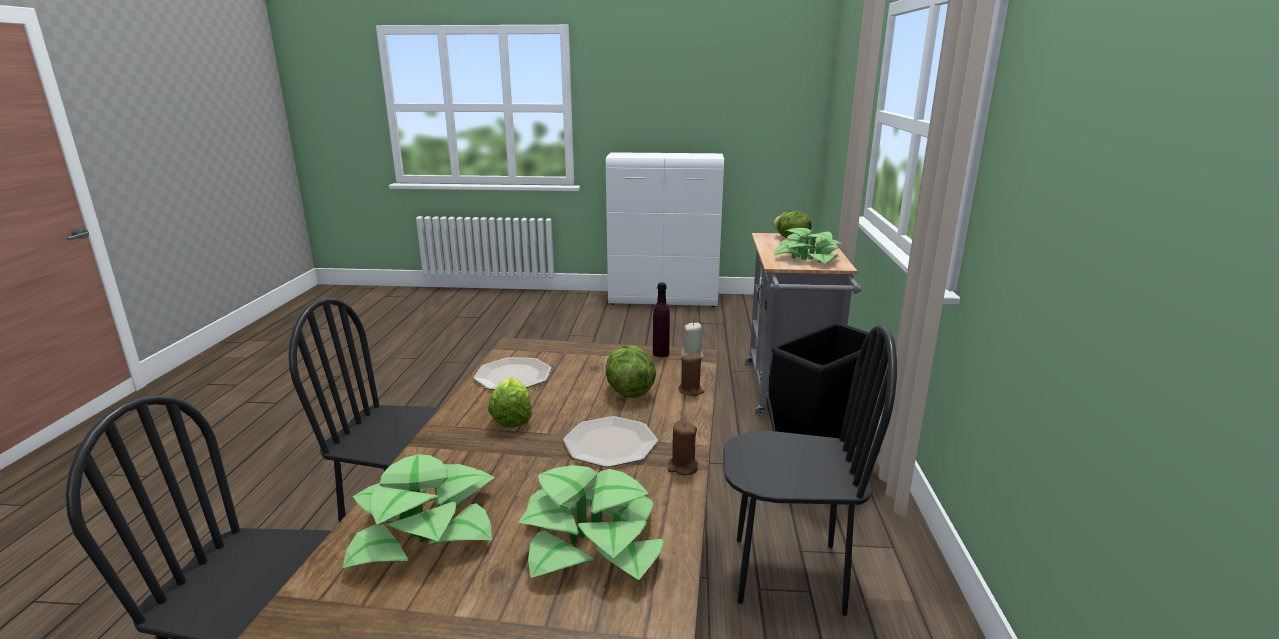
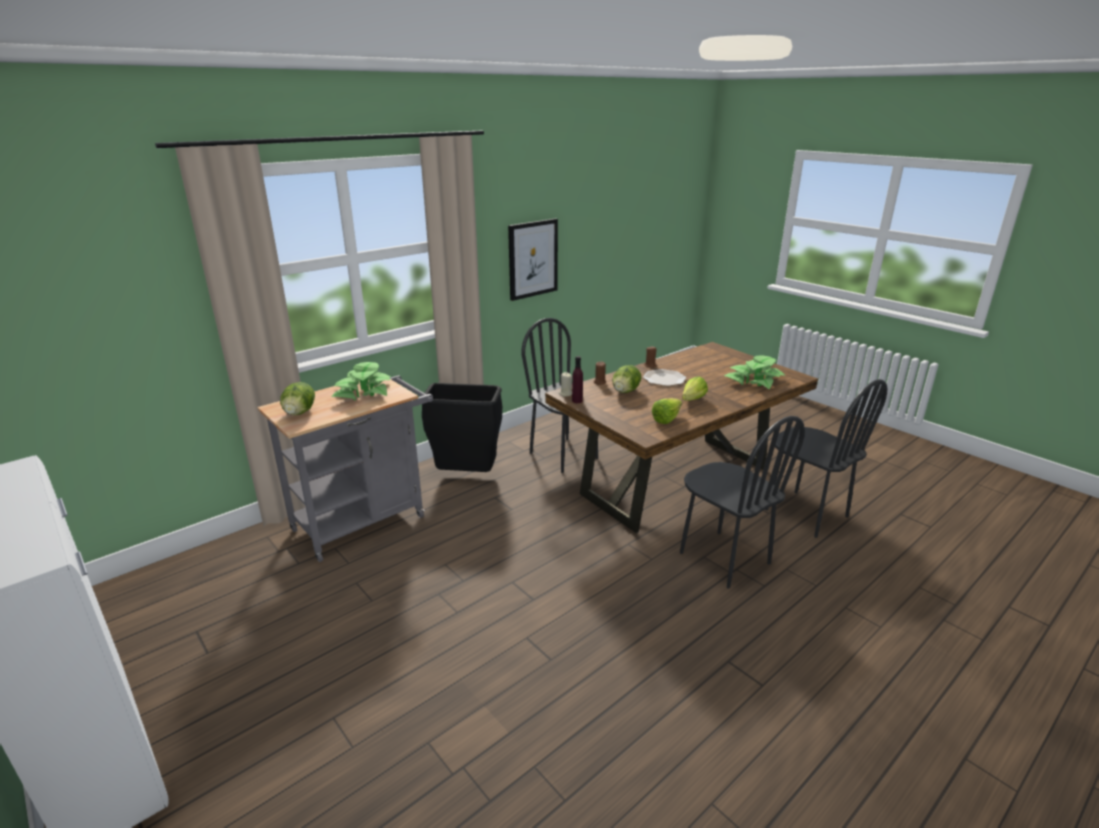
camera: 135 degrees left, 5 degrees up
plate [473,357,552,390] -> lettuce [652,398,682,424]
potted plant [518,465,664,580] -> none
none -> picture [508,218,558,301]

